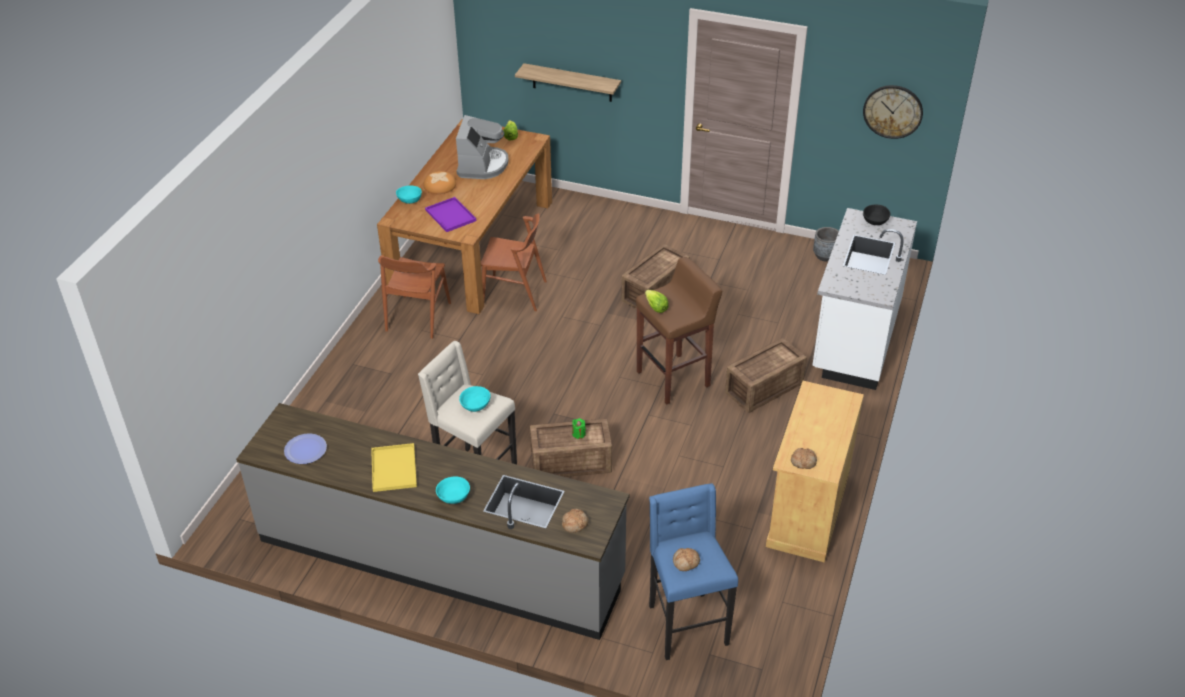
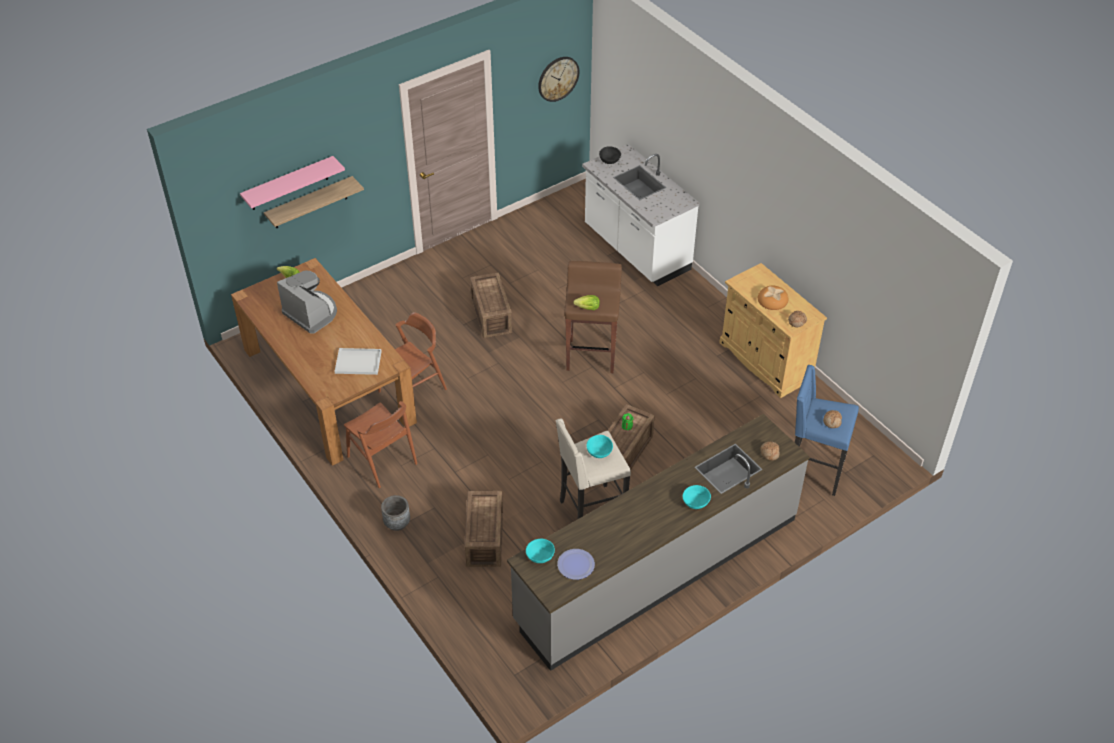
camera: 55 degrees left, 5 degrees up
yellow tray [371,443,417,492] -> none
turquoise bowl [396,185,422,204] -> turquoise bowl moved to [526,539,555,563]
bread [423,171,456,194] -> bread moved to [758,286,788,310]
purple tray [425,197,476,232] -> white tray [335,348,382,375]
crate [725,338,807,413] -> crate moved to [464,491,503,567]
grey planter [813,227,839,262] -> grey planter moved to [381,495,410,531]
none -> pink shelf [240,156,345,210]

